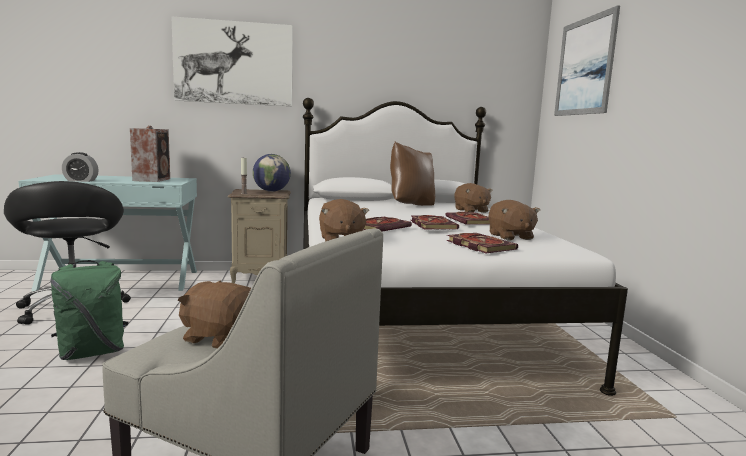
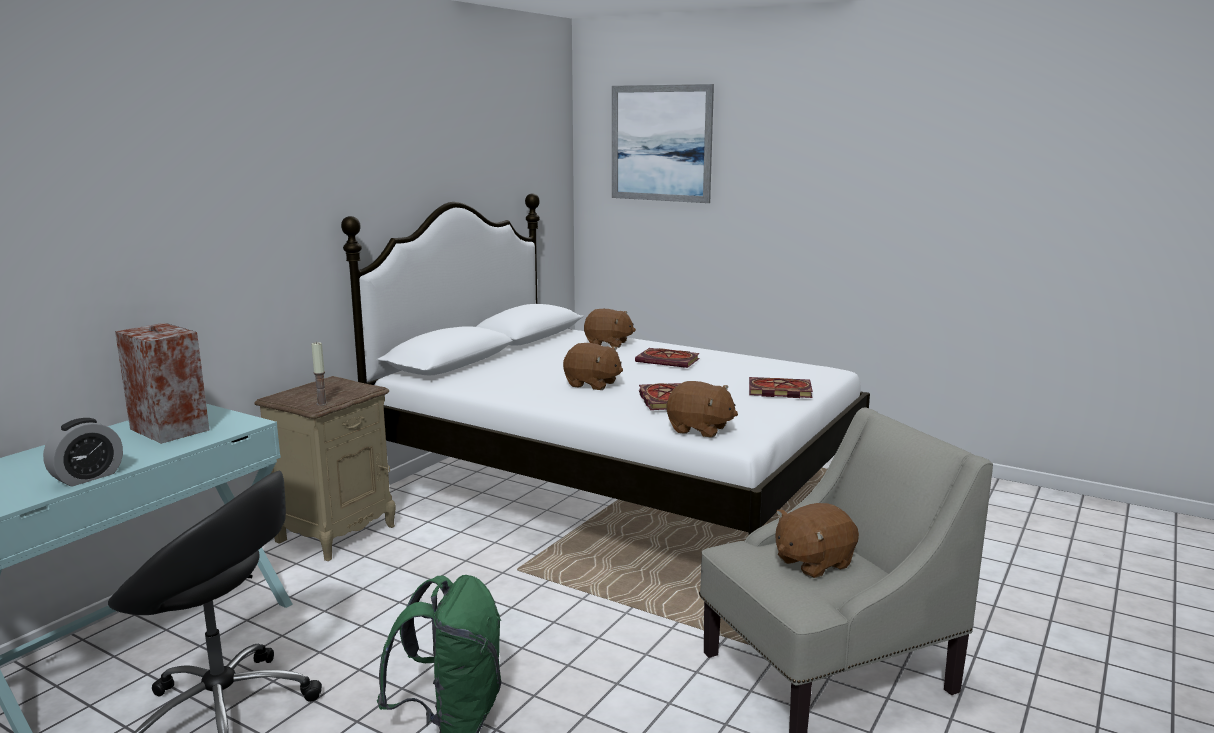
camera: 50 degrees left, 5 degrees up
picture [171,16,293,106] -> none
globe [253,154,291,192] -> none
brown pillow [390,142,435,206] -> none
book [411,215,459,229] -> none
brown plush toy [488,200,540,240] -> brown plush toy moved to [563,343,623,390]

